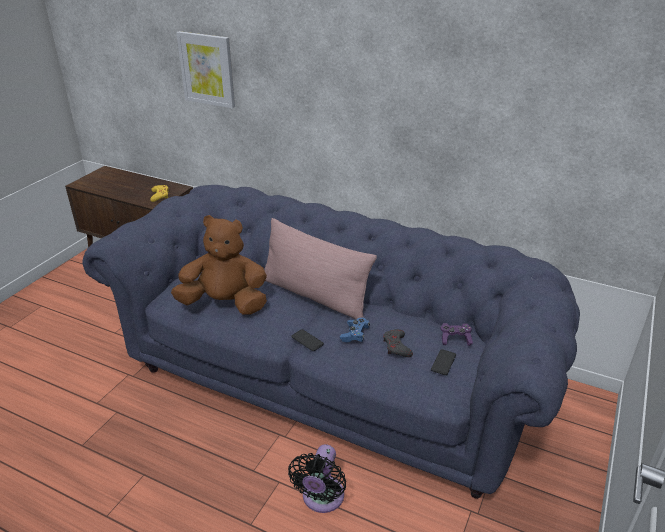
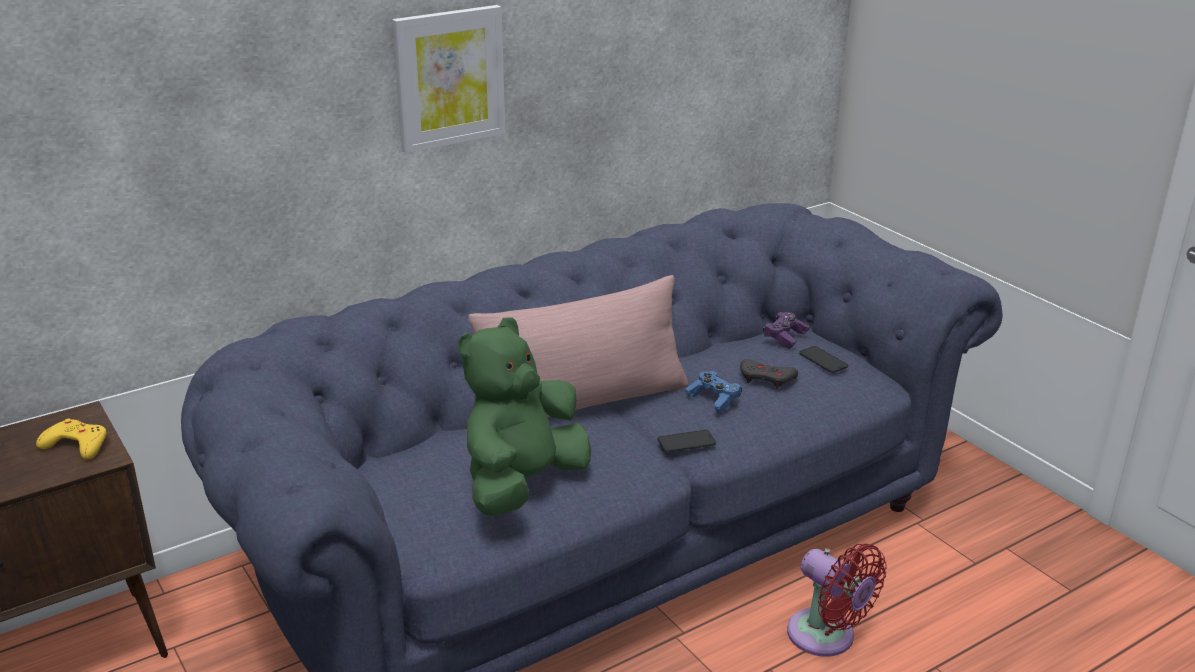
camera: 60 degrees left, 5 degrees down
brown plush toy [171,215,267,315] -> green plush toy [458,317,591,516]
picture [176,31,235,108] -> picture moved to [392,5,505,153]
black fan [288,444,346,513] -> red fan [787,544,887,657]

